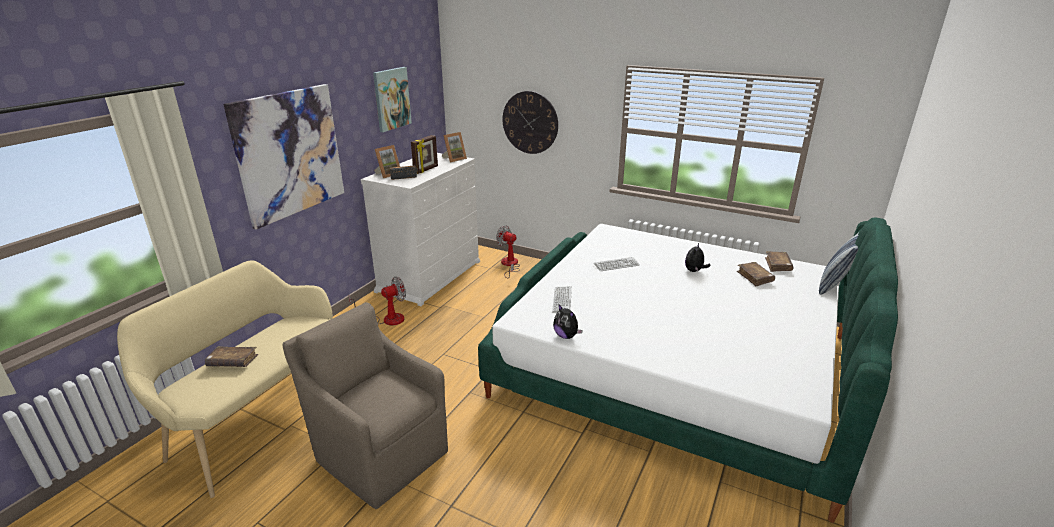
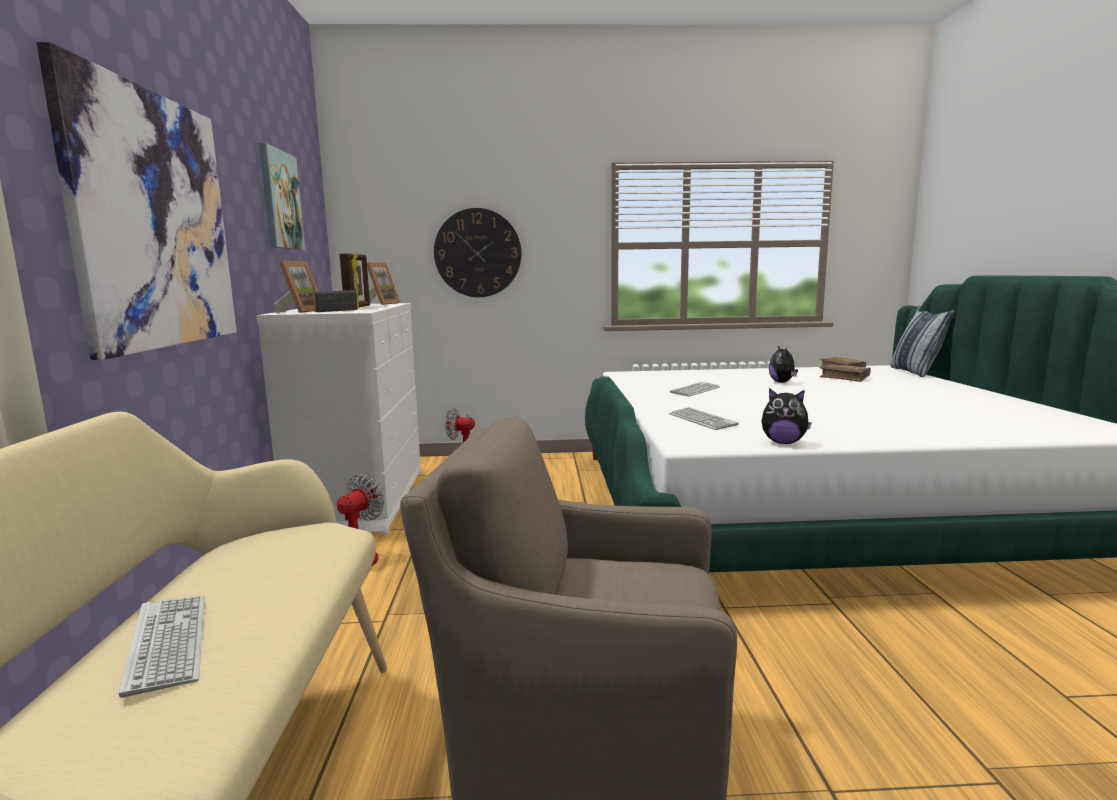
camera: 30 degrees left, 15 degrees down
brown book [205,346,258,367] -> keyboard [119,595,205,698]

